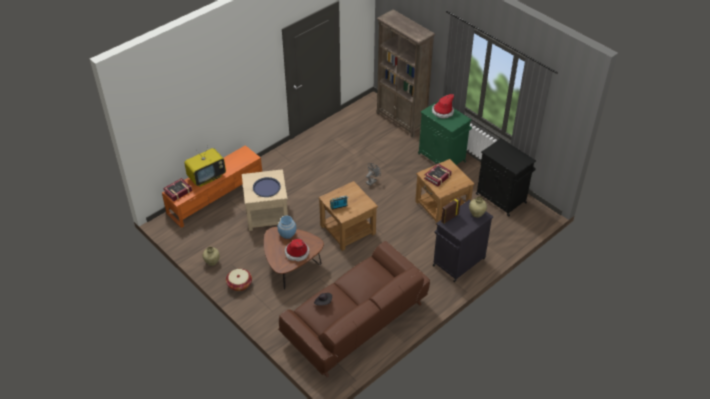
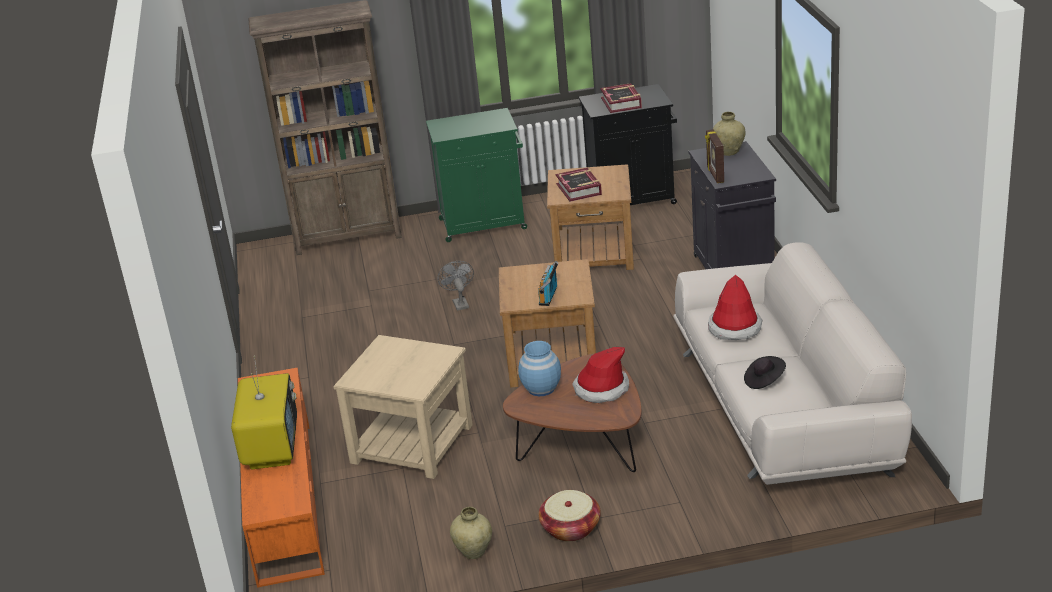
camera: 55 degrees left, 15 degrees down
book [163,178,192,201] -> book moved to [600,83,642,113]
blue tray [253,177,281,197] -> none
brown sofa [278,241,430,377] -> white sofa [673,242,912,485]
hat [432,94,454,119] -> hat moved to [708,275,762,340]

